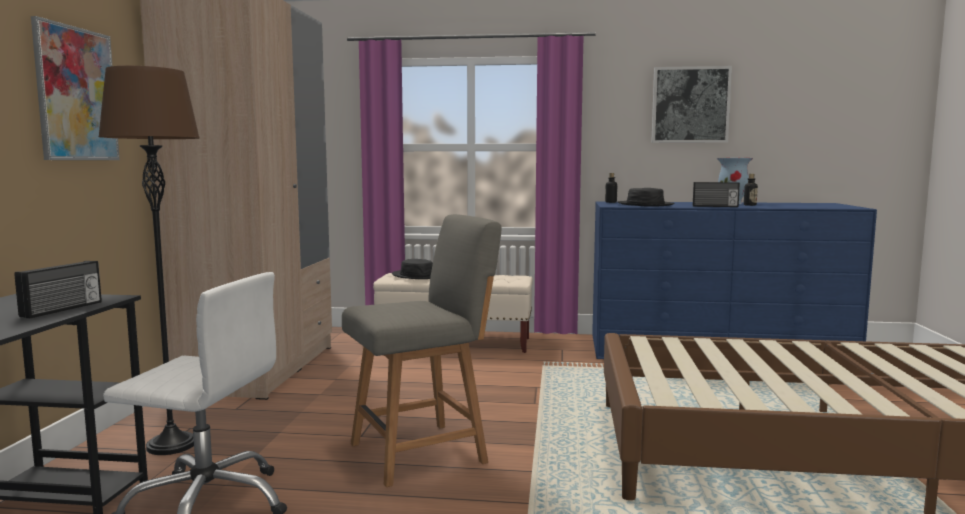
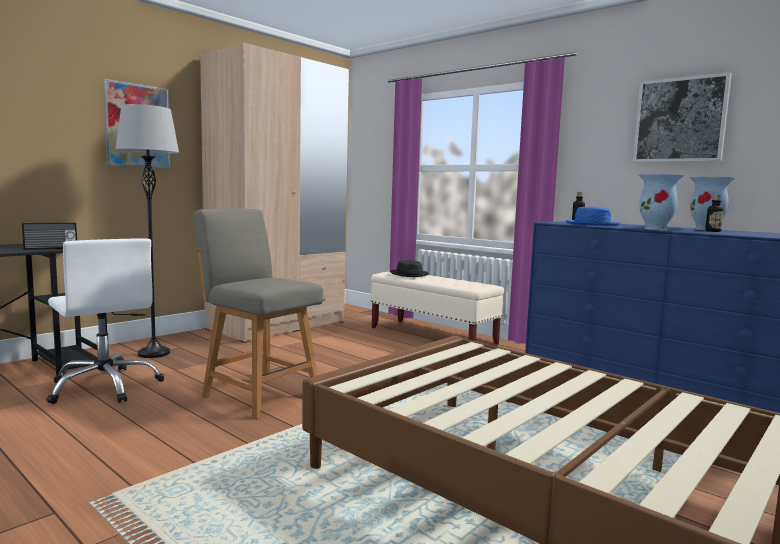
camera: 35 degrees right, 0 degrees up
brown floor lamp [98,66,200,455] -> grey floor lamp [115,104,179,358]
grey chair [342,214,501,487] -> grey chair turned 150 degrees counterclockwise [194,208,323,419]
black hat [618,188,674,207] -> blue hat [566,207,620,226]
radio [693,182,740,207] -> vase [639,174,684,230]

